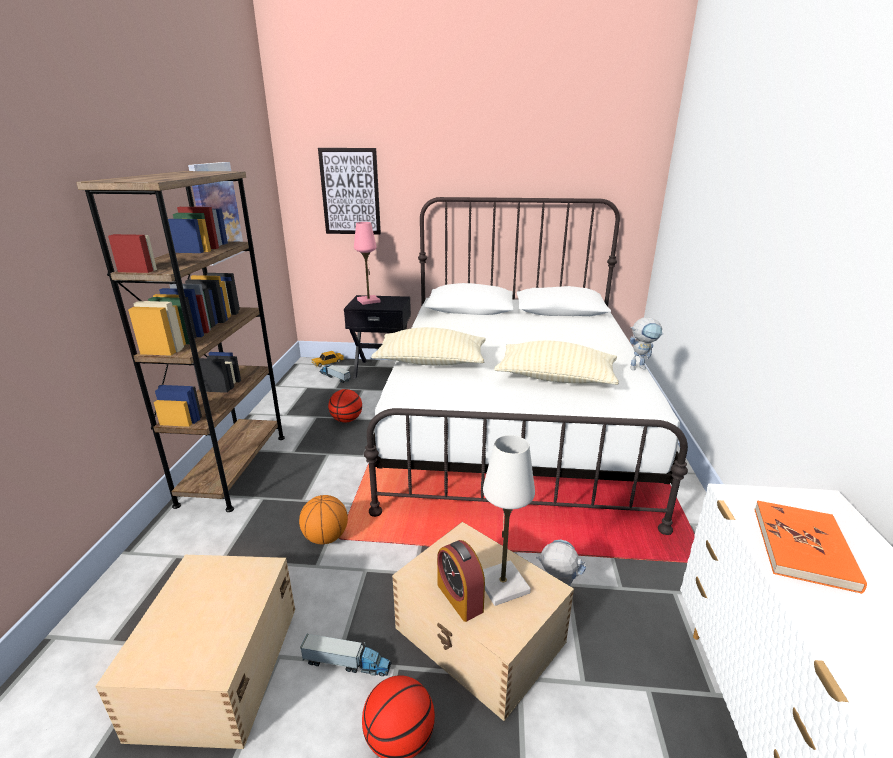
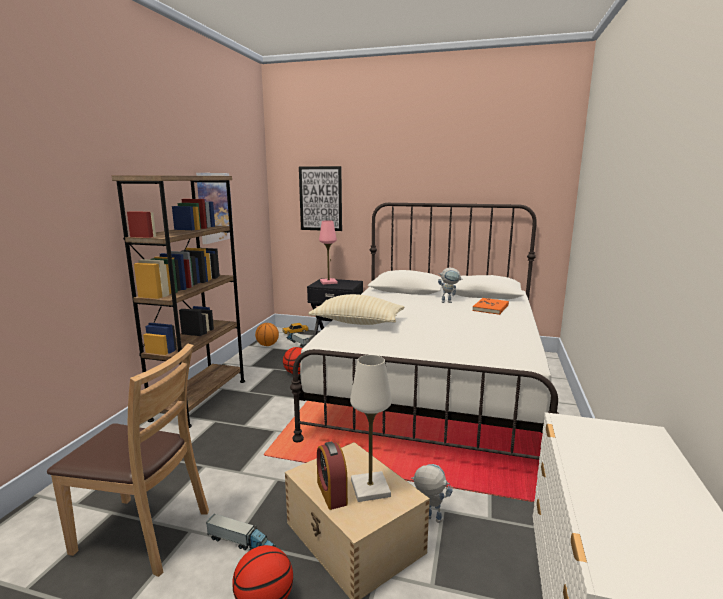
camera: 10 degrees right, 10 degrees down
beige storage box [95,555,295,749] -> brown chair [47,344,209,577]
basketball [299,495,348,544] -> basketball moved to [255,323,279,346]
beige pillow [494,341,619,385] -> none
toy robot [630,317,663,370] -> toy robot moved to [438,268,463,303]
orange book [754,500,867,594] -> orange book moved to [473,298,509,315]

